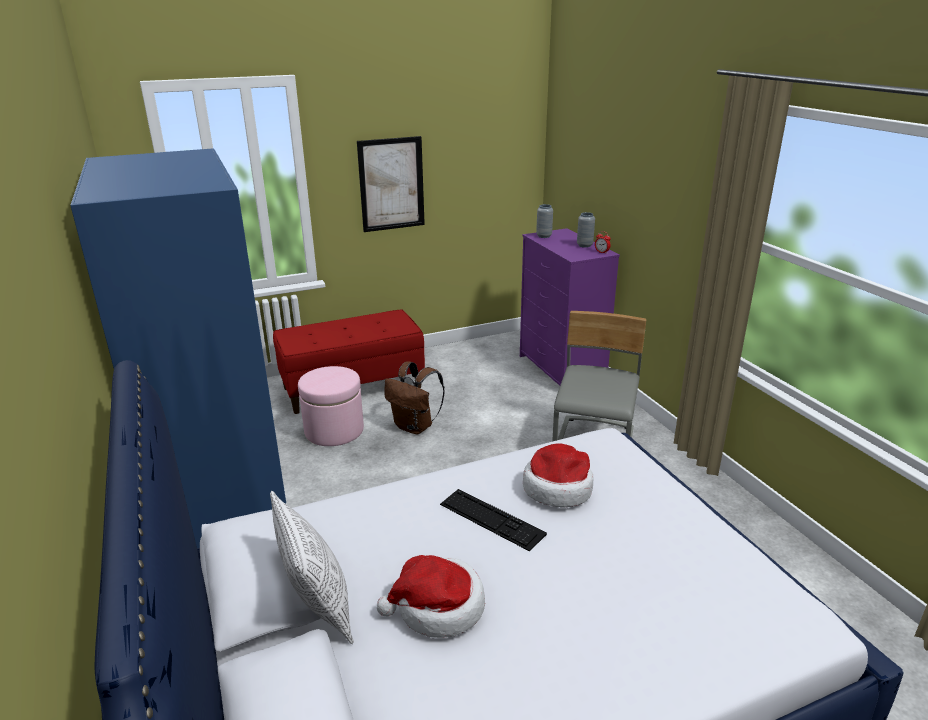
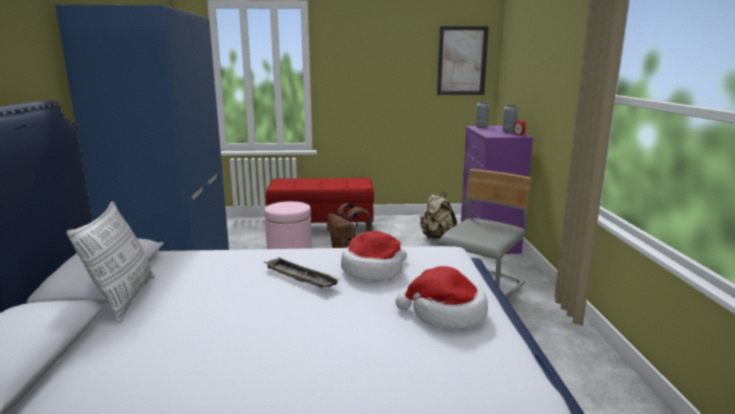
camera: 20 degrees right, 10 degrees down
picture [357,136,425,232] -> picture moved to [437,26,489,95]
hat [377,555,485,638] -> hat moved to [395,266,488,329]
keyboard [440,489,547,551] -> tray [264,257,341,288]
none -> beige backpack [420,192,457,239]

